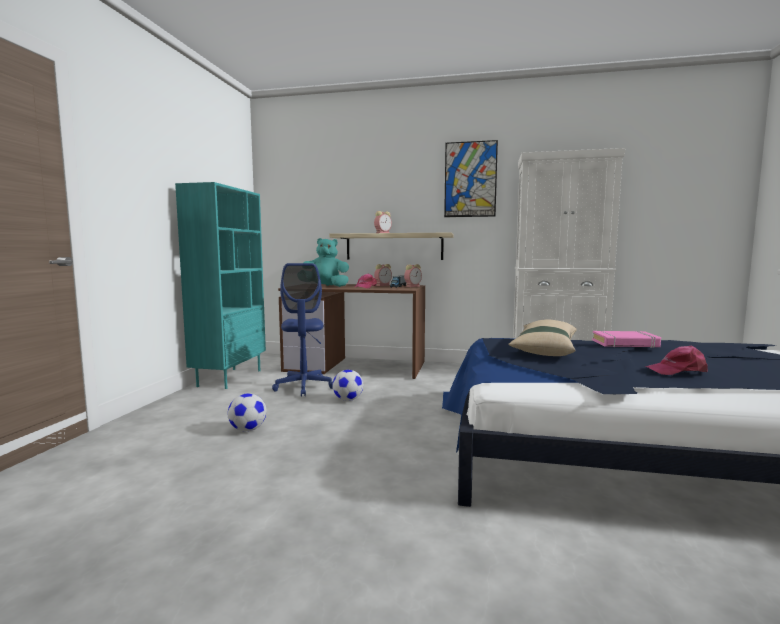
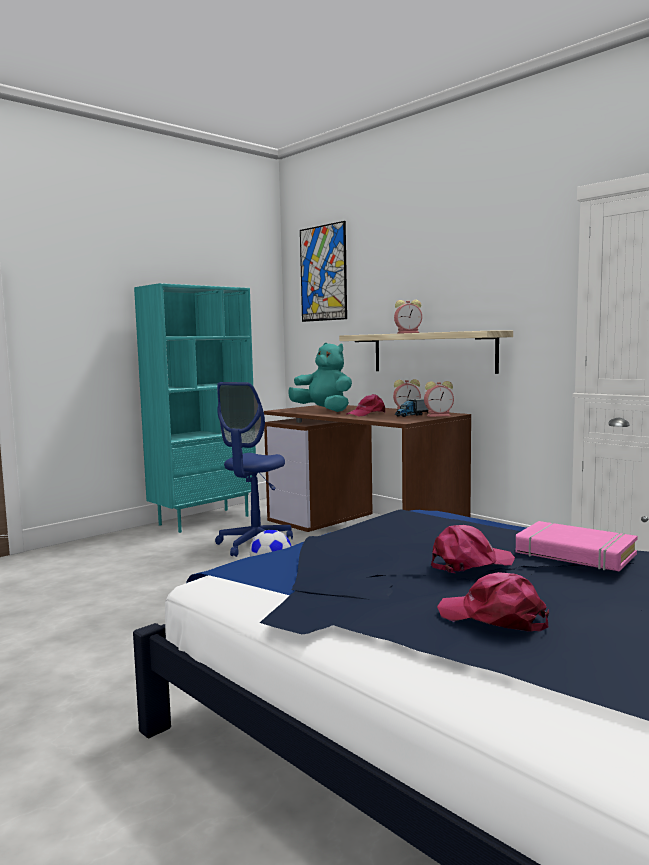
camera: 35 degrees right, 0 degrees up
football [228,393,267,431] -> none
picture [444,140,498,217] -> picture moved to [300,221,347,322]
beige pillow [508,320,577,356] -> none
none -> pink cap [431,525,515,574]

